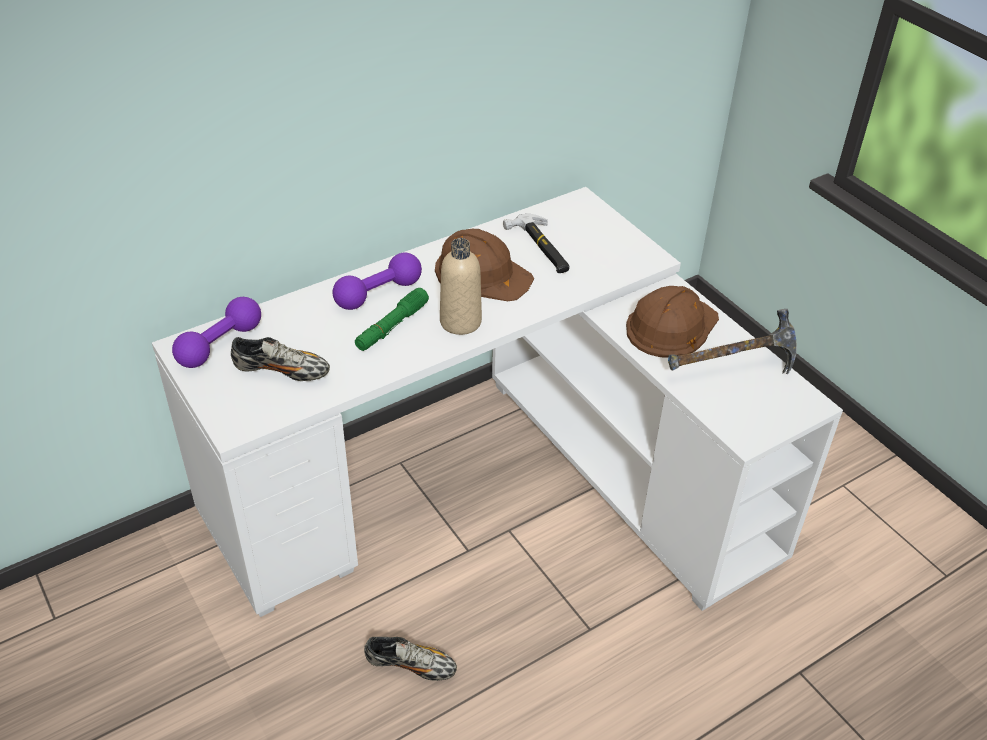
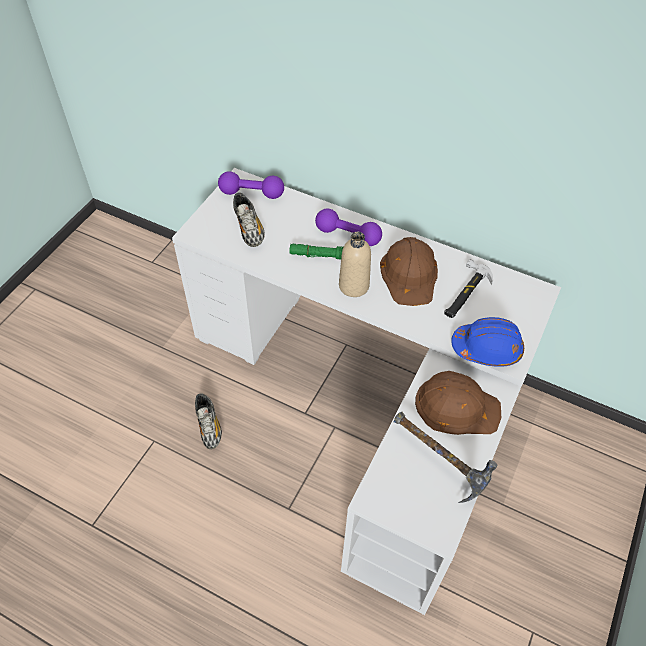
camera: 60 degrees right, 10 degrees up
none -> blue hard hat [451,317,524,367]

